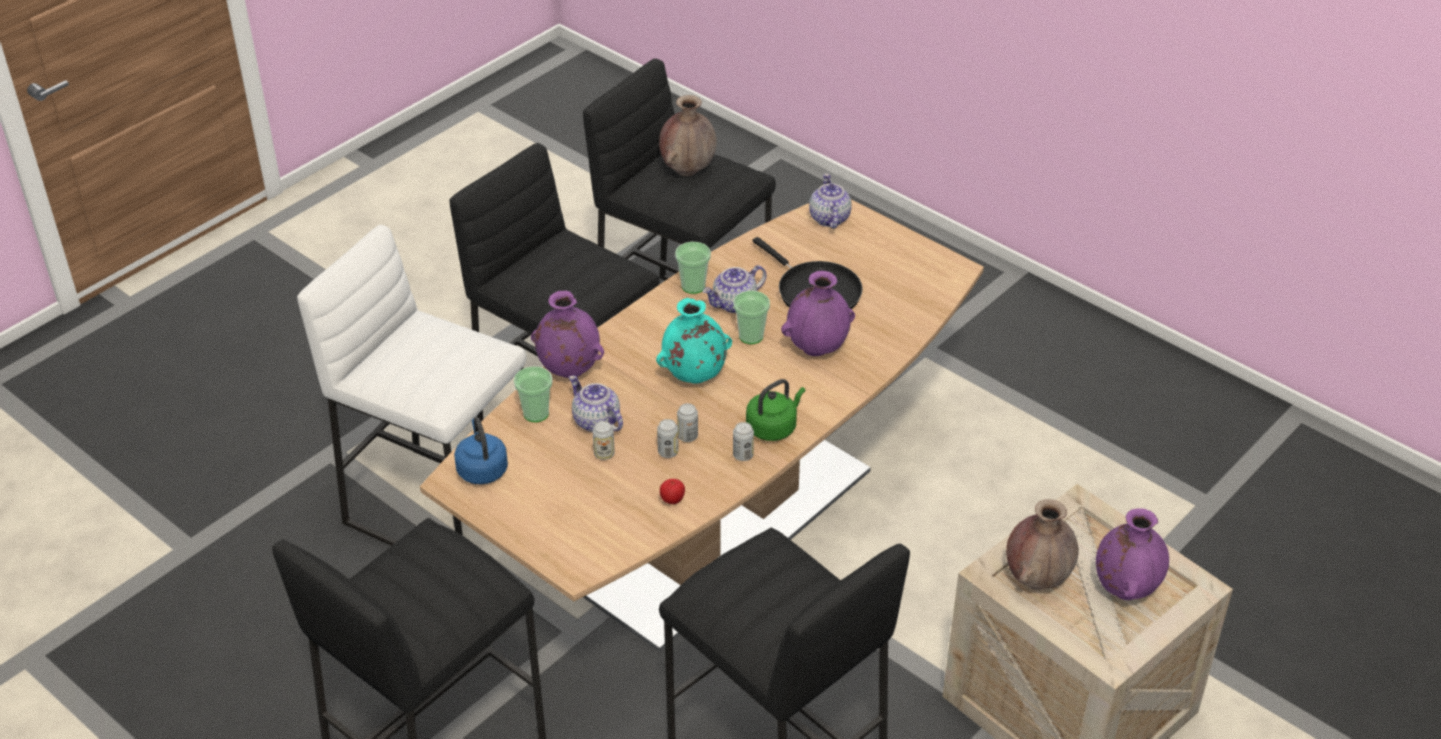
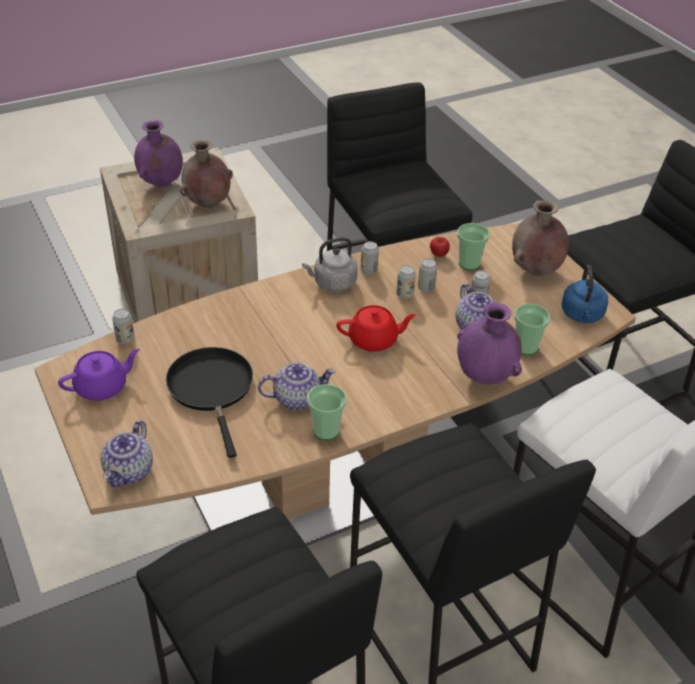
camera: 160 degrees left, 0 degrees up
turquoise vase [656,298,732,384] -> red teapot [336,305,417,352]
brown vase [659,95,717,176] -> brown vase moved to [512,200,569,276]
cup [733,291,770,344] -> cup moved to [457,223,490,270]
green kettle [746,379,805,441] -> grey kettle [302,237,358,292]
purple vase [781,271,855,356] -> none
none -> purple teapot [58,349,140,401]
none -> can [112,309,135,344]

